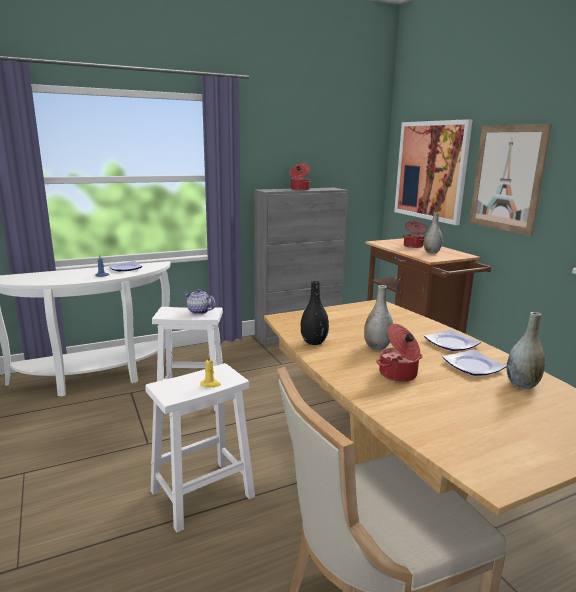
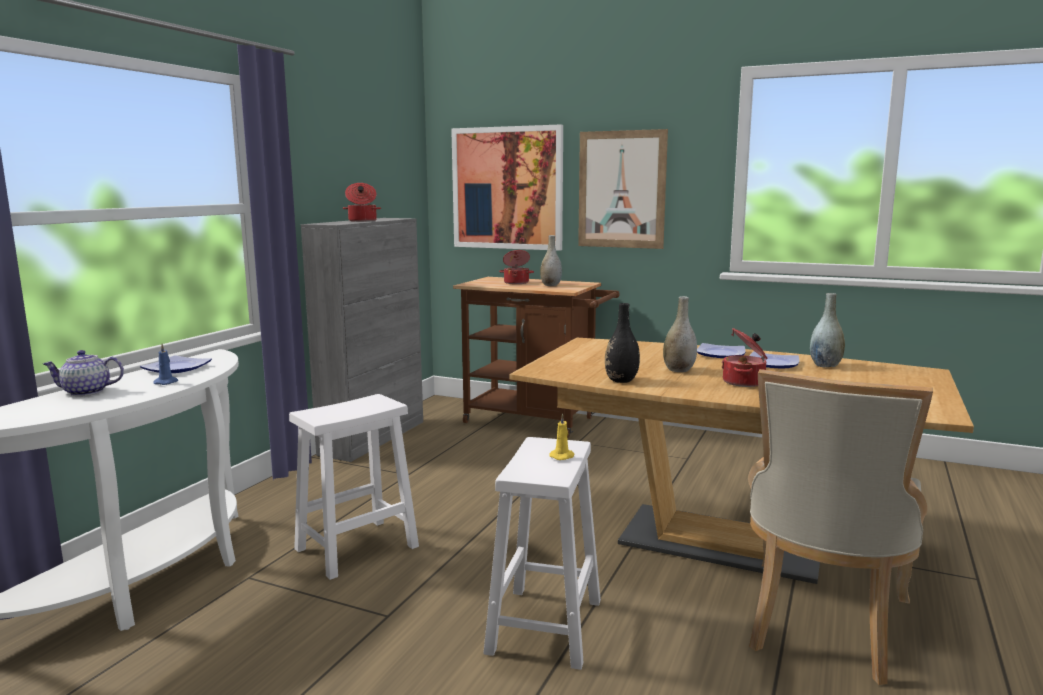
camera: 40 degrees left, 5 degrees down
teapot [183,289,216,314] -> teapot moved to [43,350,124,396]

